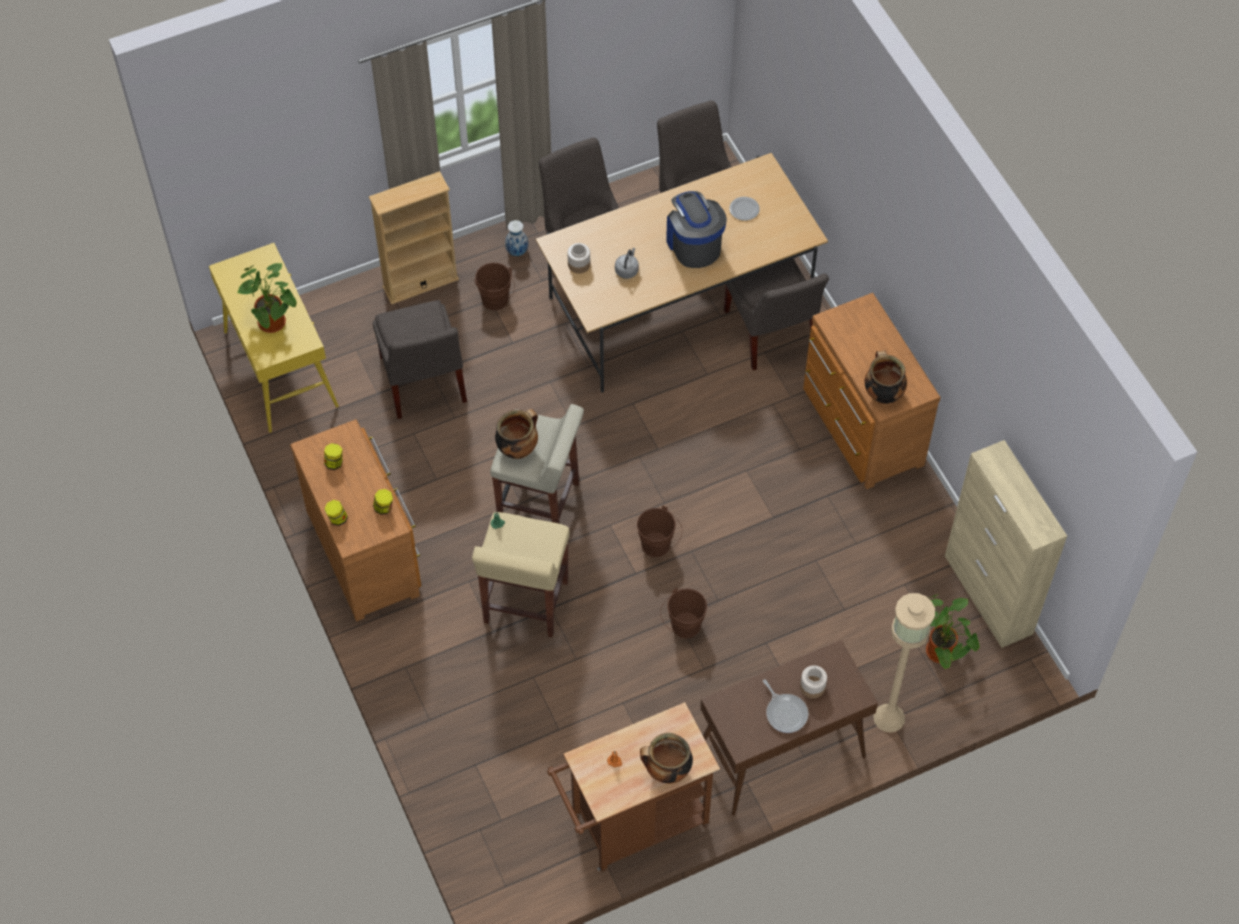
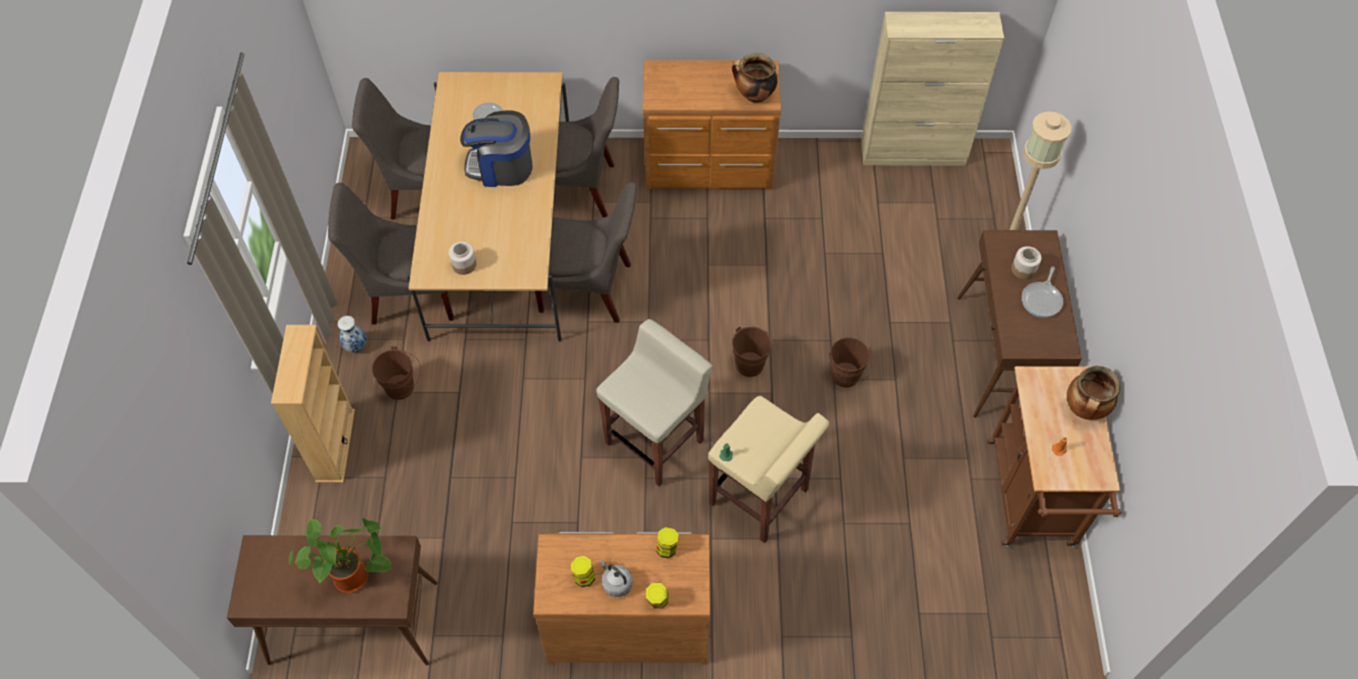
camera: 65 degrees left, 0 degrees up
yellow console table [209,243,339,433] -> brown console table [227,535,438,666]
grey chair [372,300,467,419] -> grey chair moved to [535,182,637,323]
cooking pot [495,409,538,459] -> none
grey kettle [615,248,639,279] -> grey kettle moved to [600,560,632,597]
frying pan [763,679,808,733] -> frying pan turned 120 degrees clockwise [1022,266,1063,318]
potted plant [926,594,979,669] -> none

